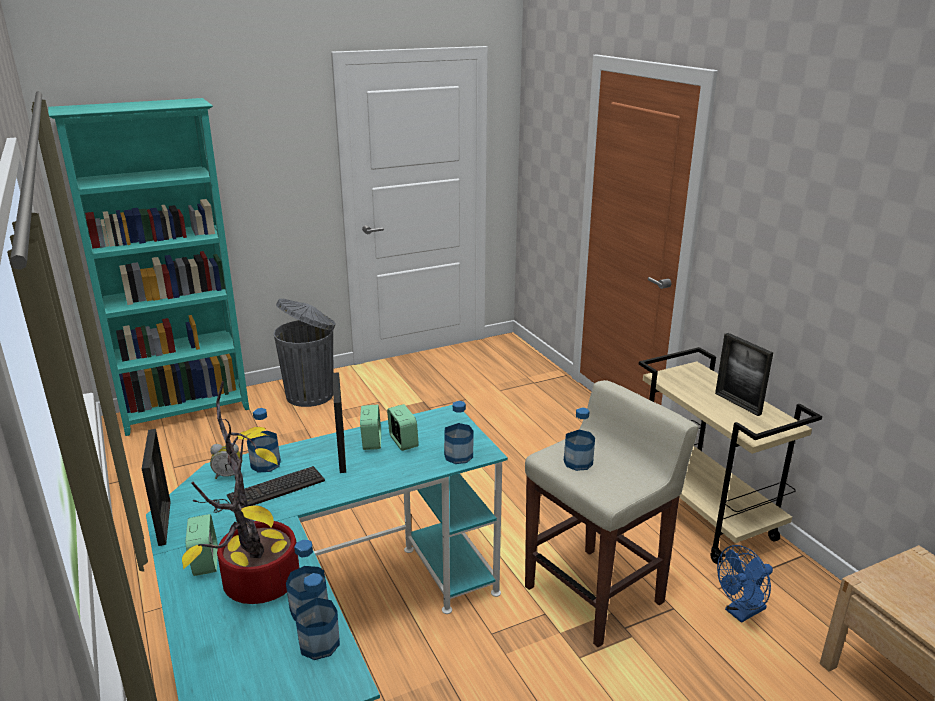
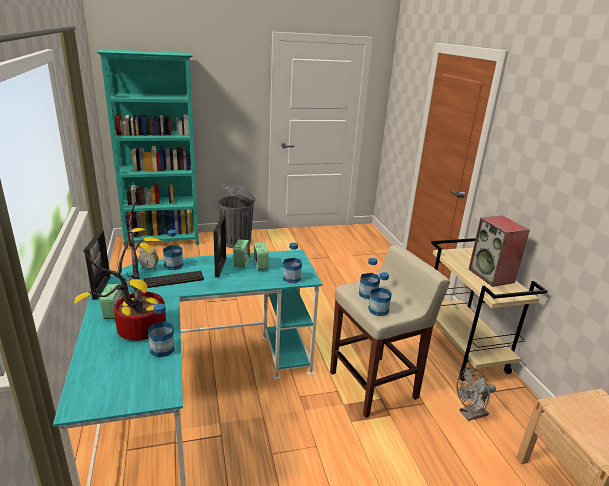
camera: 10 degrees right, 0 degrees up
bottle [296,573,340,660] -> bottle moved to [368,272,392,316]
picture frame [715,333,773,416] -> speaker [469,215,530,287]
blue fan [717,545,773,623] -> grey fan [456,368,496,421]

